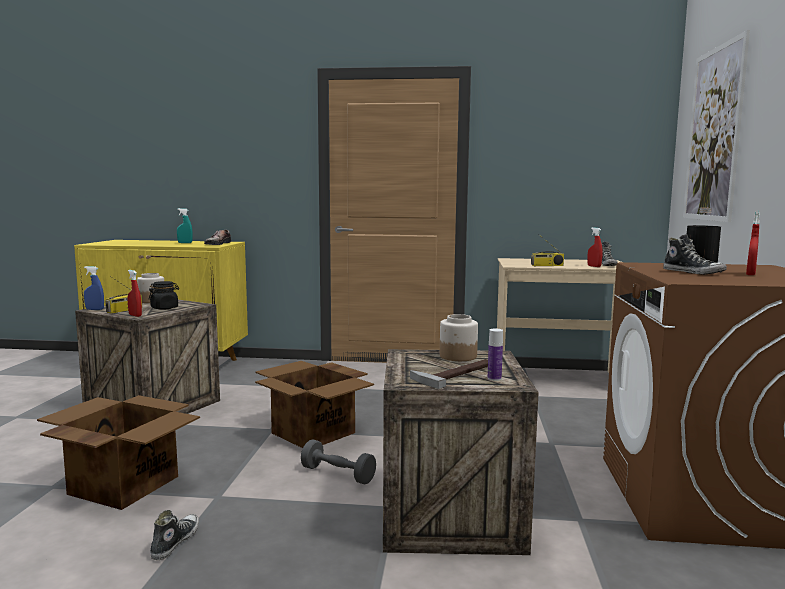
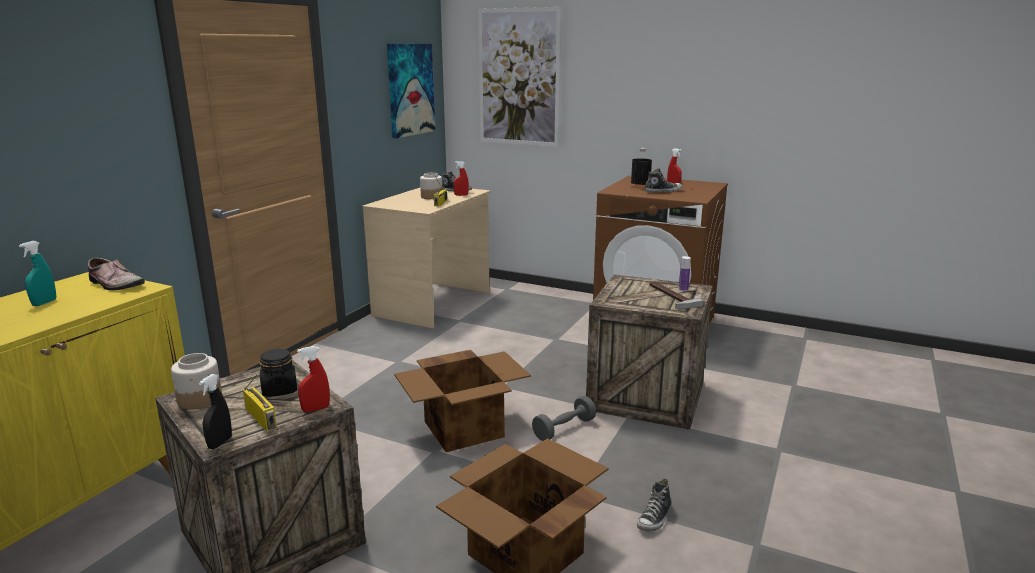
camera: 70 degrees left, 10 degrees up
blue spray bottle [84,266,104,310] -> black spray bottle [199,374,232,449]
shoe [150,510,199,560] -> shoe turned 90 degrees counterclockwise [637,478,671,532]
jar [440,314,478,361] -> jar moved to [420,173,442,199]
none -> picture [387,44,435,139]

